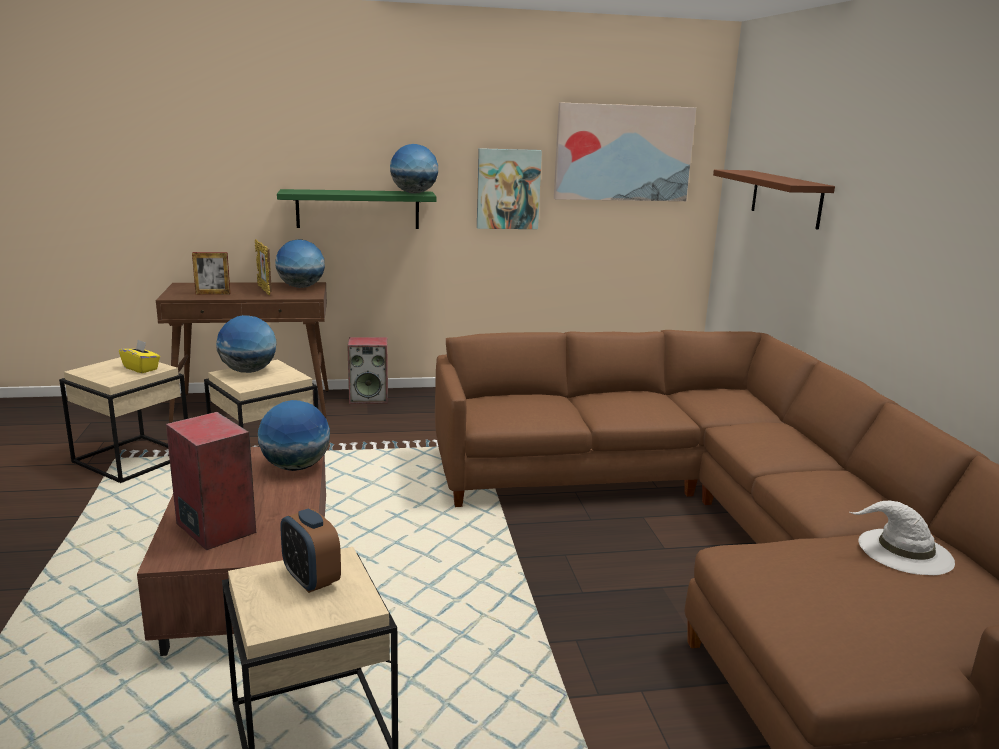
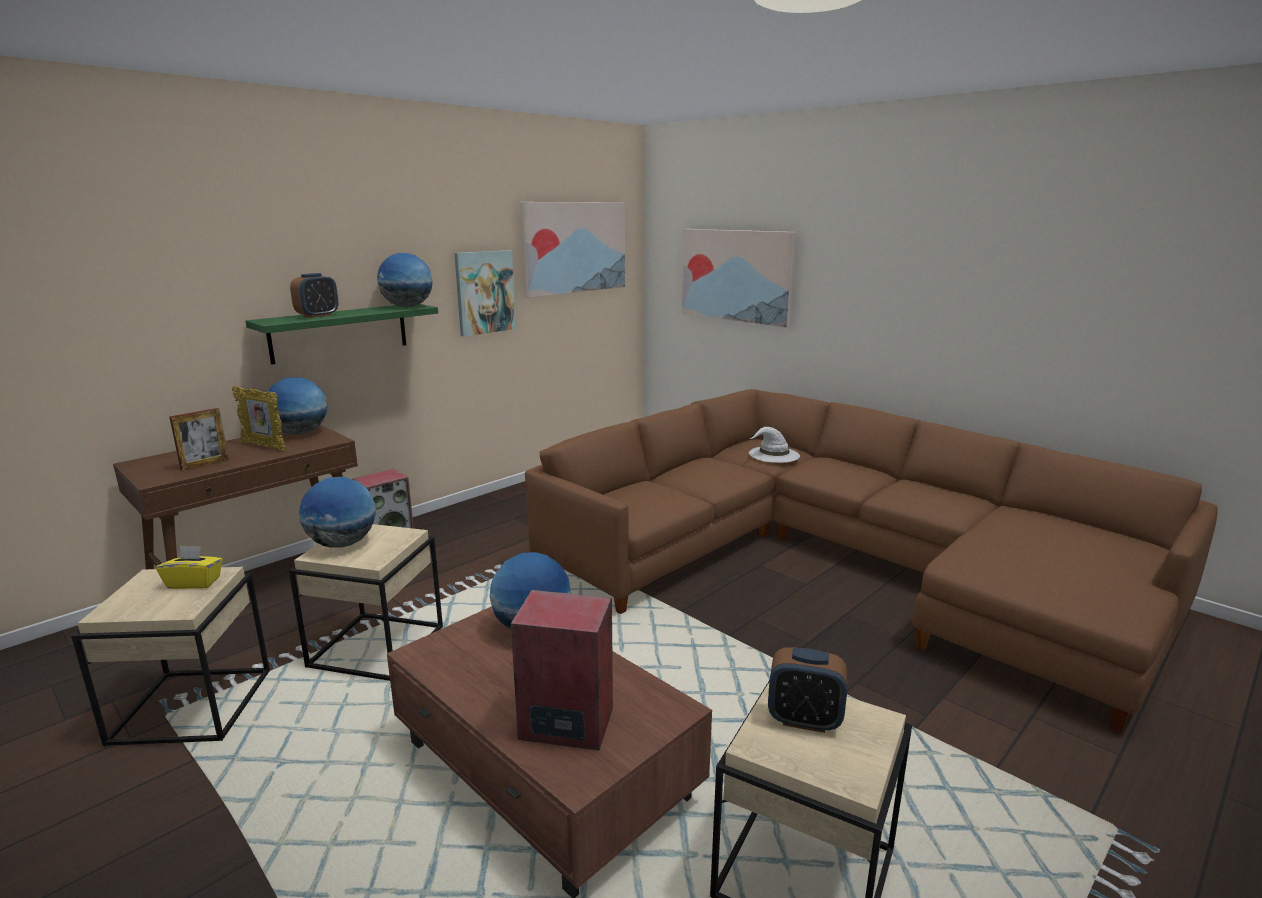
camera: 35 degrees left, 0 degrees up
brown shelf [713,170,835,230] -> picture [682,229,797,328]
white hat [850,501,955,575] -> white hat moved to [749,427,800,463]
none -> alarm clock [290,273,338,318]

